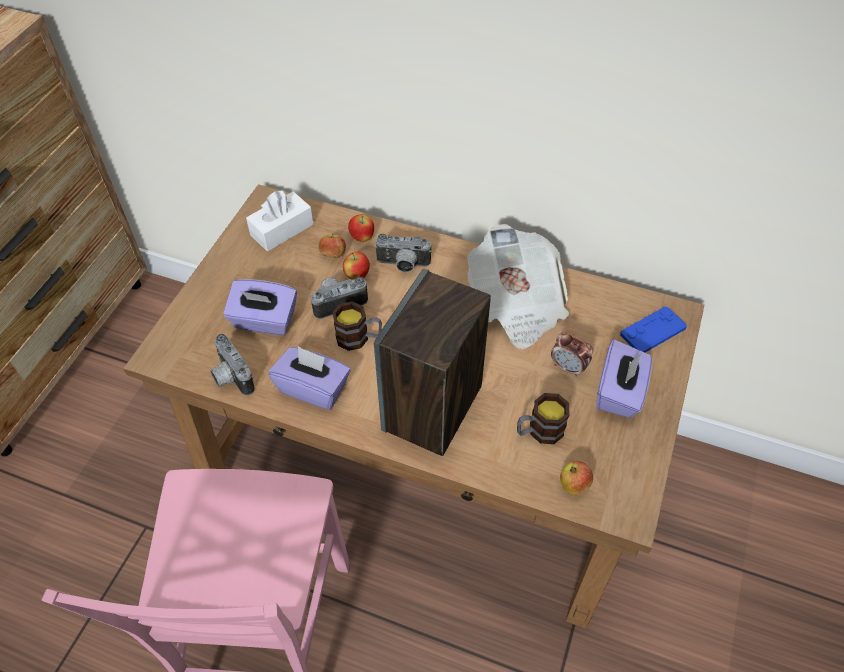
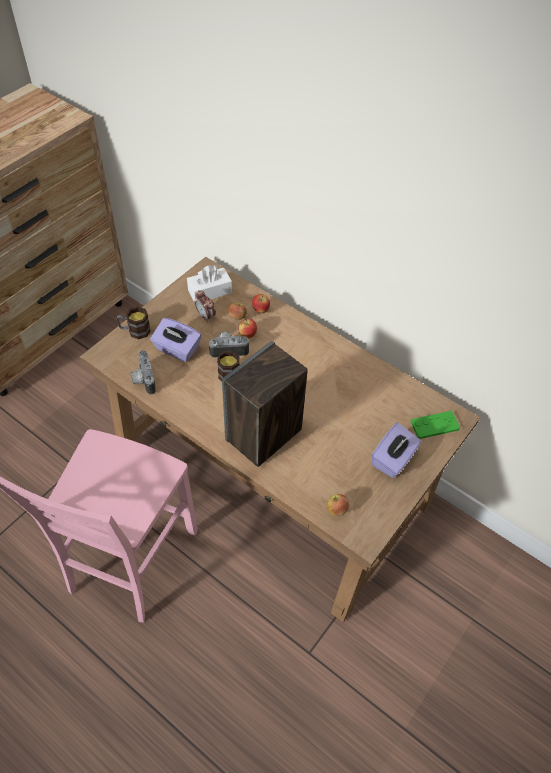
camera: 15 degrees right, 0 degrees up
purple tissue box [269,346,351,410] -> none
camera [375,234,431,272] -> none
newspaper [467,224,569,349] -> none
mug [517,393,570,444] -> mug moved to [116,307,151,339]
alarm clock [551,332,593,377] -> alarm clock moved to [195,290,216,322]
blue game controller [620,306,687,352] -> green game controller [411,411,460,439]

